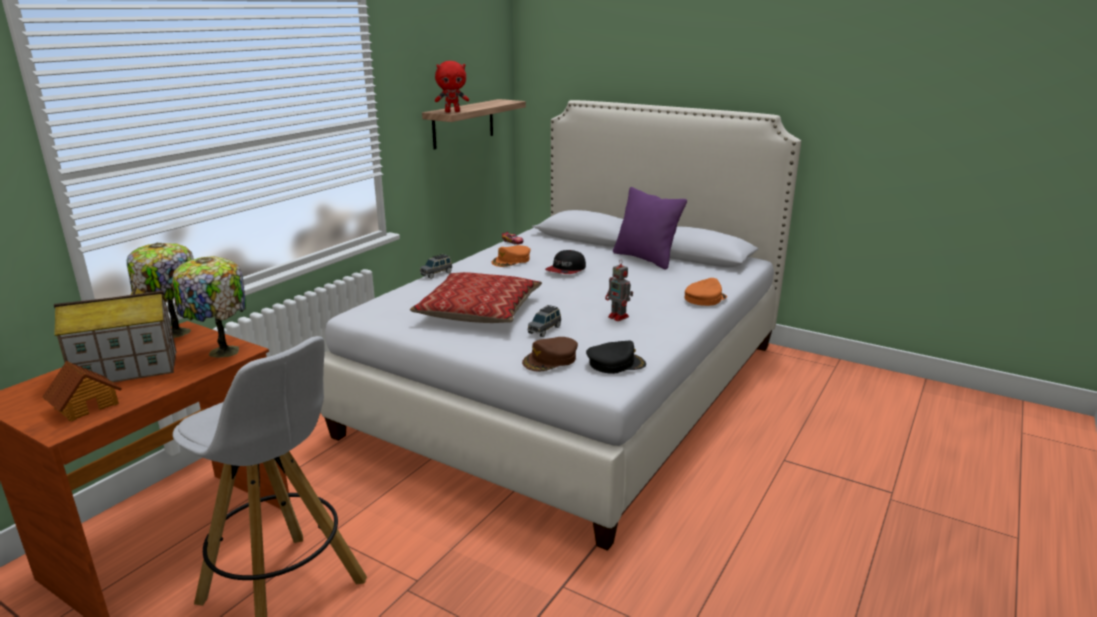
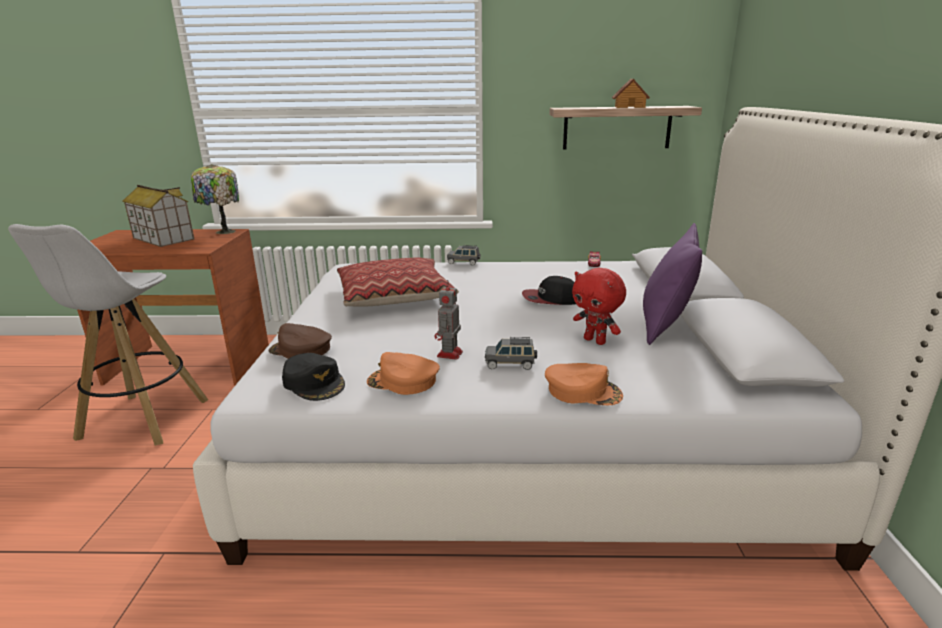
camera: 60 degrees right, 0 degrees up
toy house [42,361,122,422] -> toy house moved to [612,79,650,108]
table lamp [172,256,246,358] -> none
red plush toy [435,61,469,112] -> red plush toy moved to [572,268,626,345]
orange cap [491,245,531,267] -> orange cap moved to [367,352,440,395]
grey toy car [527,305,561,337] -> grey toy car moved to [485,337,537,370]

